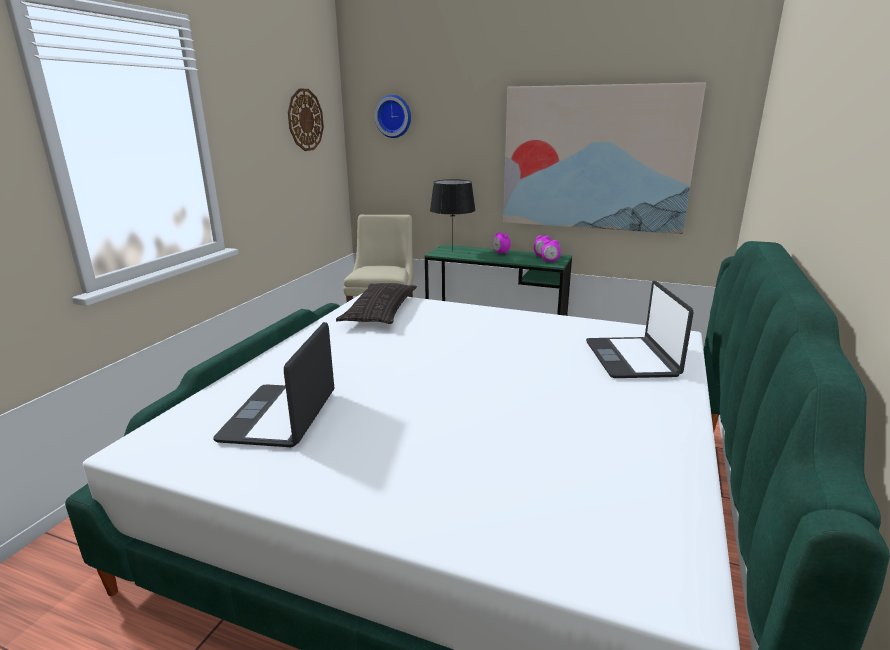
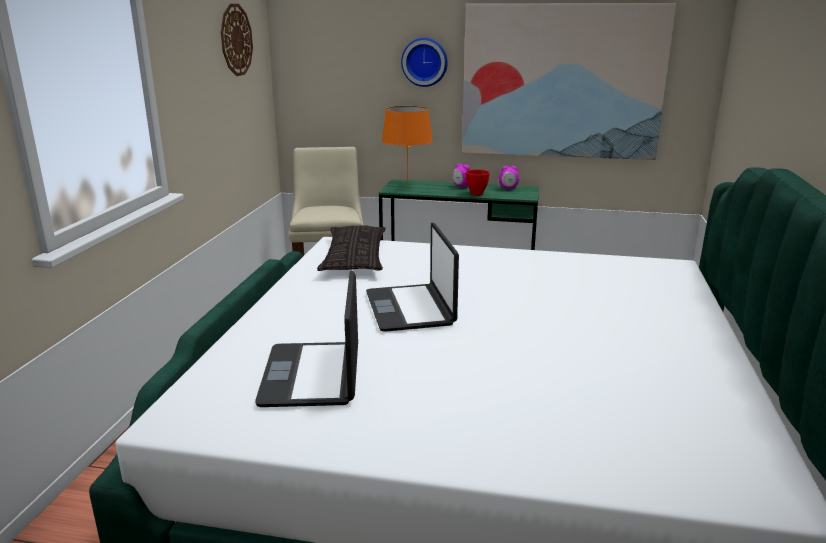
camera: 10 degrees left, 0 degrees up
wall clock [374,95,411,138] -> wall clock moved to [401,38,448,87]
black table lamp [430,179,475,251] -> orange table lamp [382,106,433,186]
alarm clock [541,240,561,262] -> none
laptop [586,281,694,378] -> laptop moved to [366,223,459,332]
none -> red bowl [466,169,490,196]

